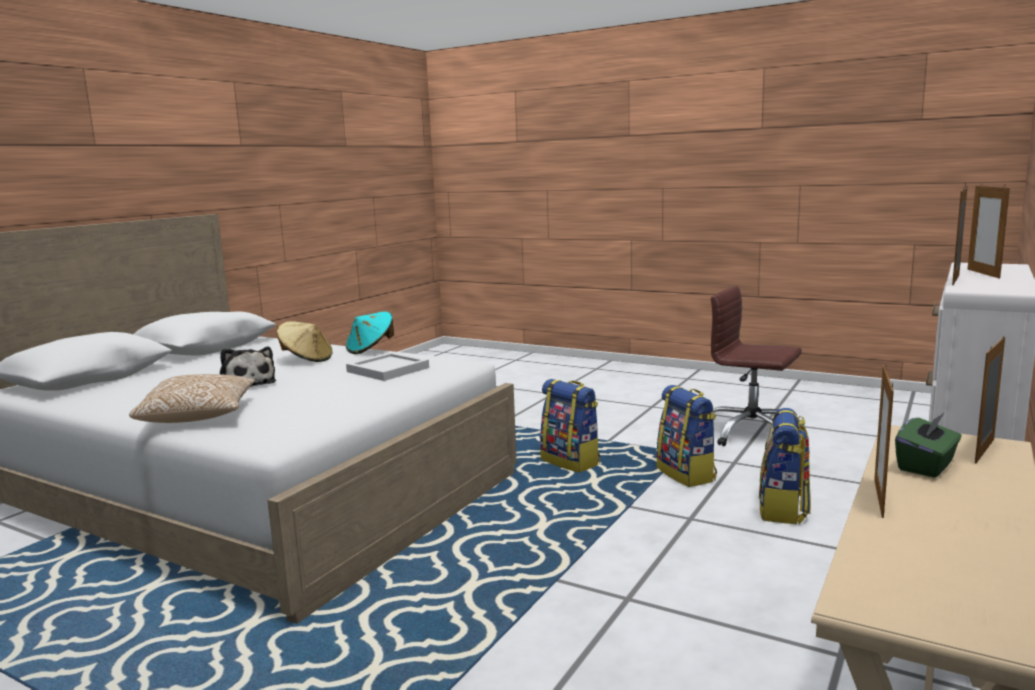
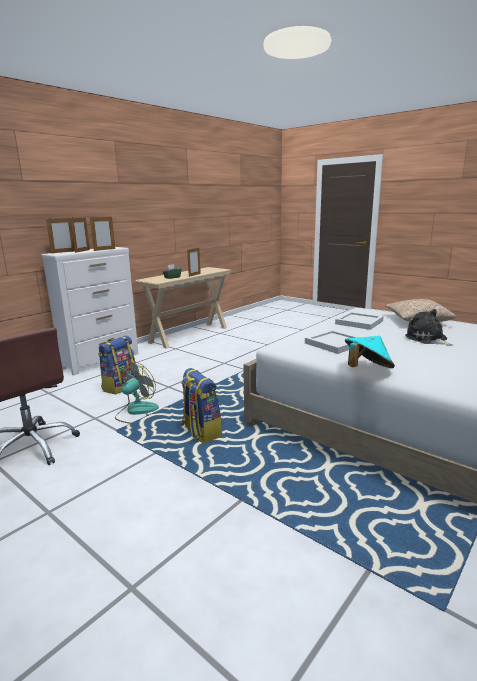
camera: 170 degrees left, 5 degrees up
beige hat [277,321,332,362] -> none
backpack [657,385,717,487] -> fan [115,362,159,424]
picture frame [975,335,1005,464] -> picture frame moved to [46,217,75,253]
none -> white tray [335,312,384,330]

